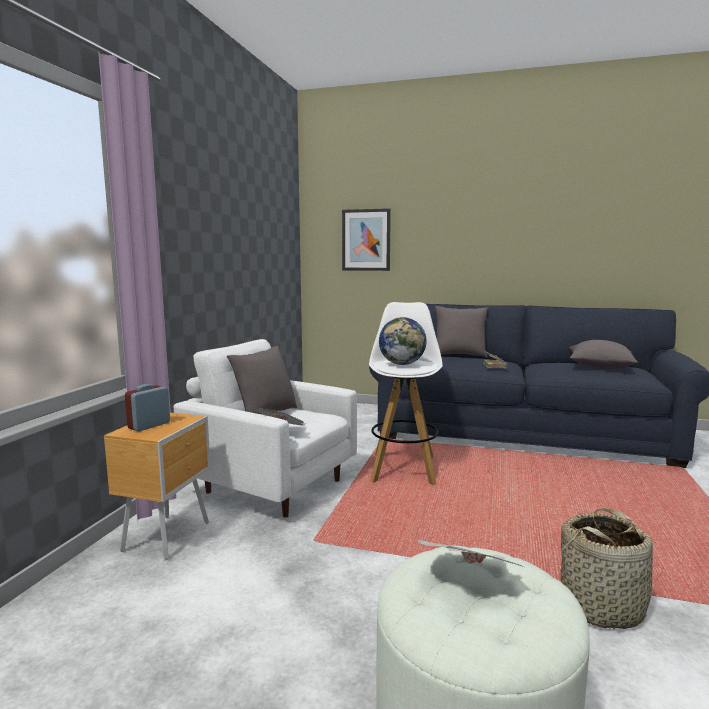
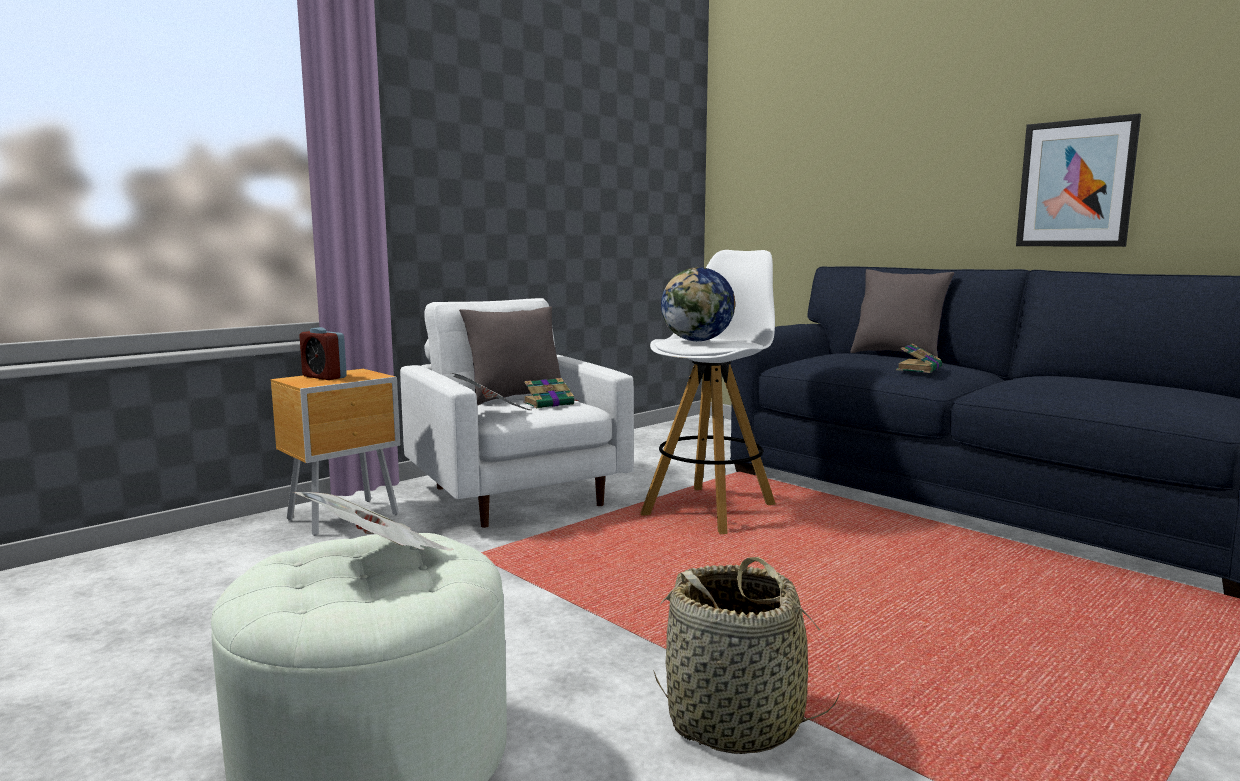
camera: 30 degrees right, 0 degrees up
alarm clock [125,384,170,431] -> alarm clock turned 120 degrees counterclockwise [299,327,347,380]
picture [342,208,391,271] -> picture moved to [1016,113,1141,247]
grey pillow [569,340,638,369] -> none
none -> book [524,378,579,408]

